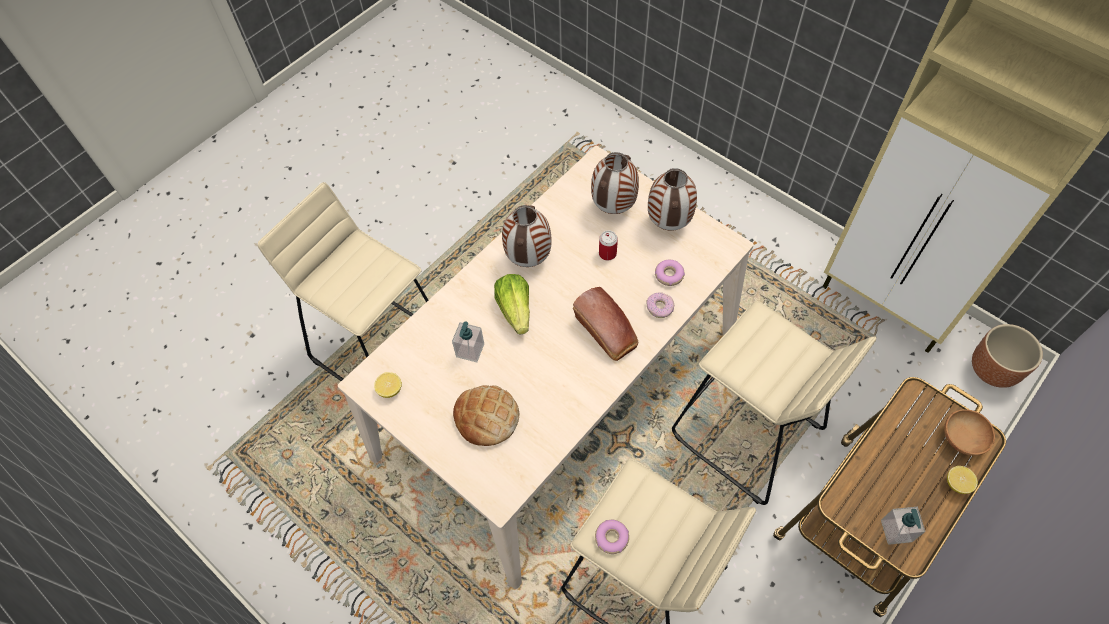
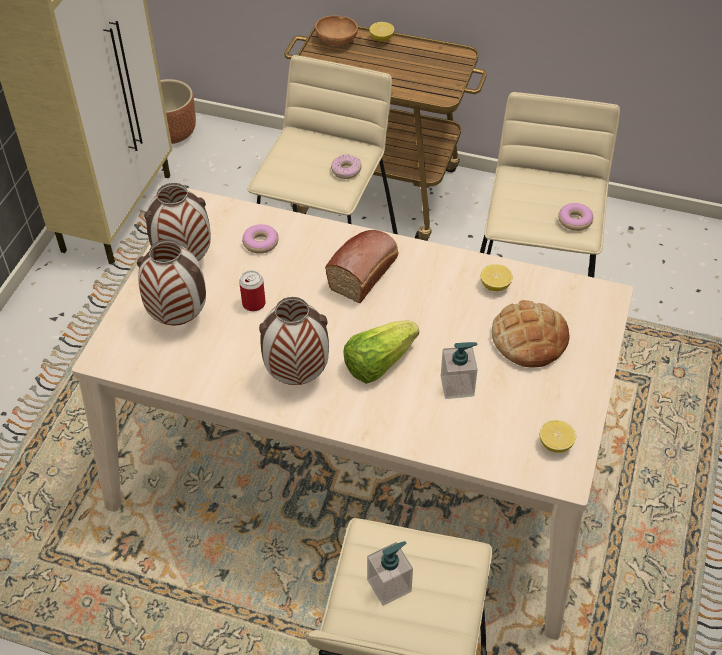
camera: 115 degrees left, 10 degrees down
donut [646,292,674,318] -> donut moved to [331,155,362,179]
soap dispenser [881,507,926,545] -> soap dispenser moved to [367,541,413,606]
none -> lemon [480,264,513,291]

